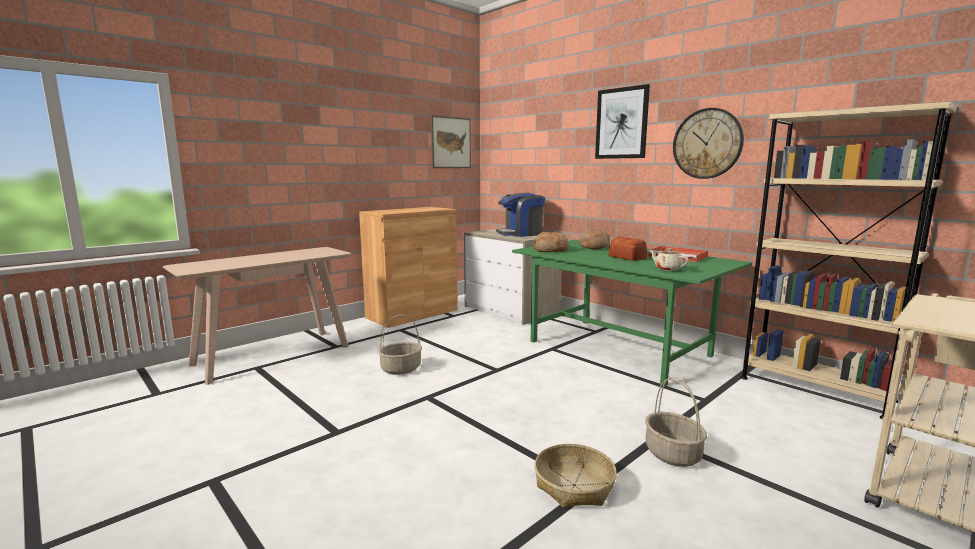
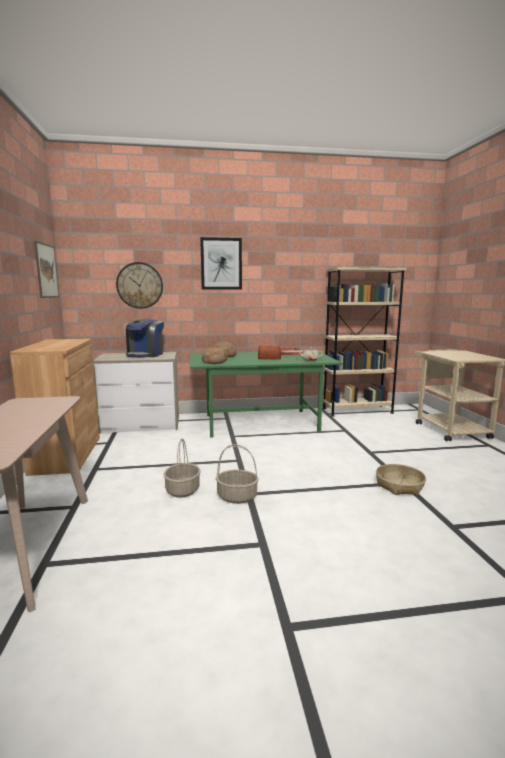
camera: 55 degrees left, 0 degrees up
basket [645,377,707,467] -> basket moved to [216,444,259,504]
wall clock [673,108,744,179] -> wall clock moved to [116,262,163,309]

